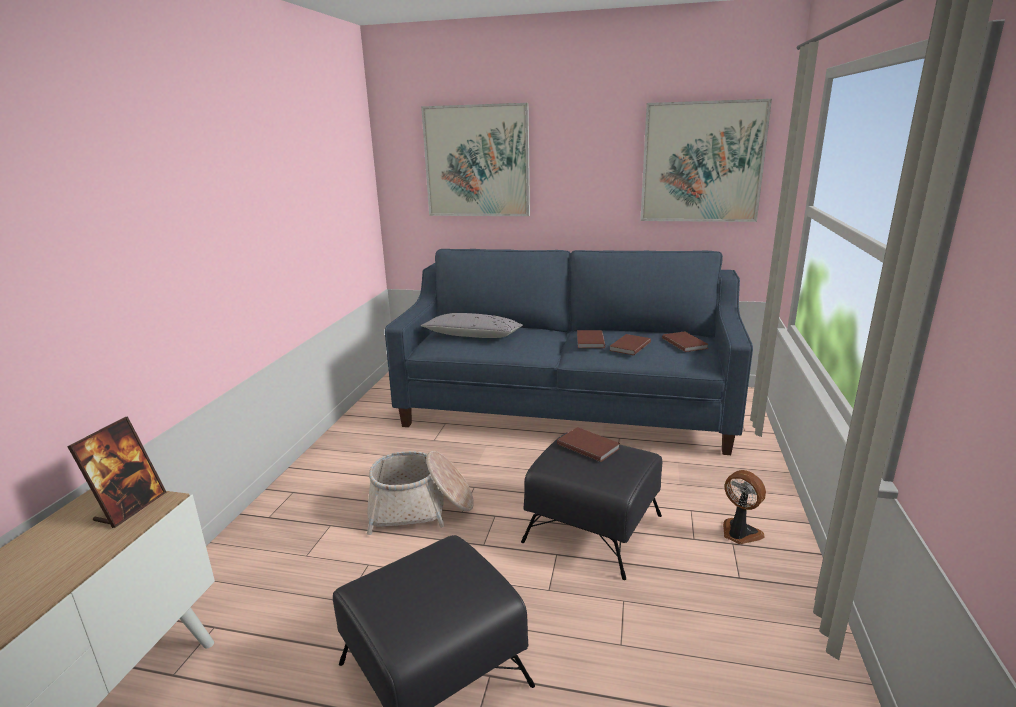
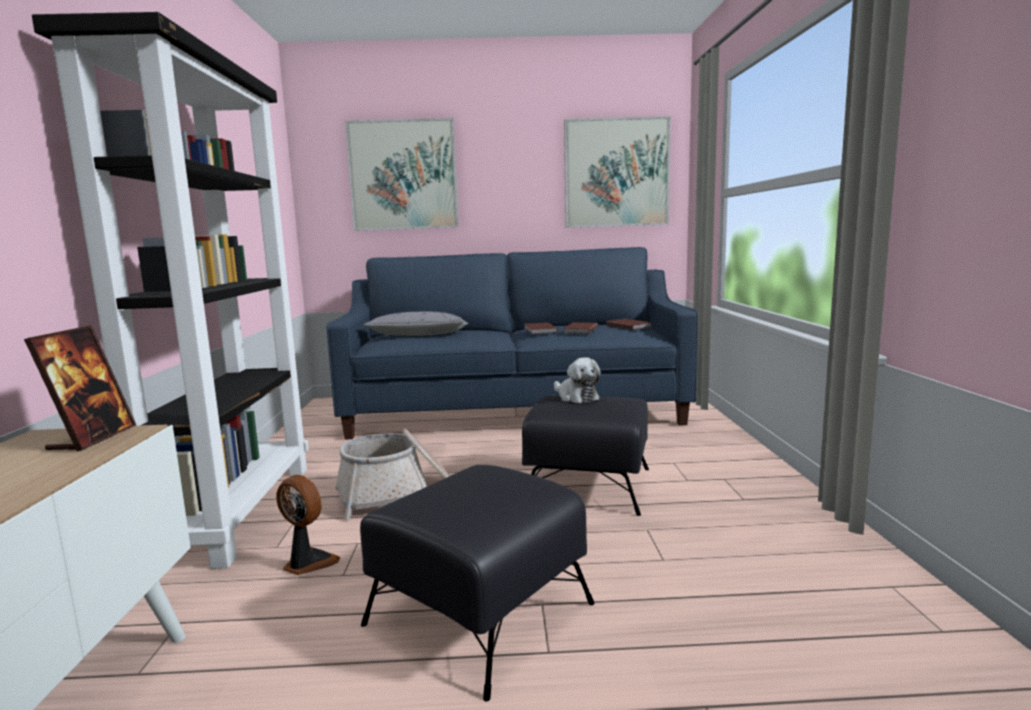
camera: 15 degrees left, 10 degrees down
brown book [557,427,620,462] -> plush toy [554,358,601,403]
fan [723,470,766,544] -> fan moved to [276,475,340,575]
none -> black bookcase [32,12,309,569]

